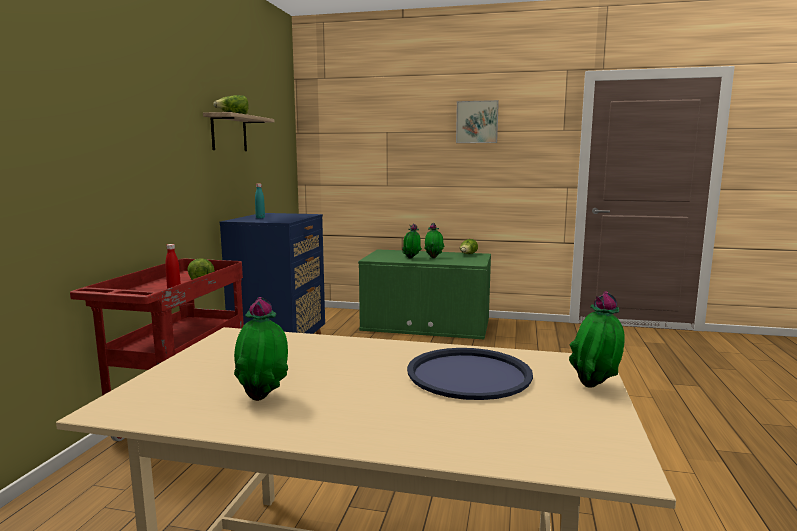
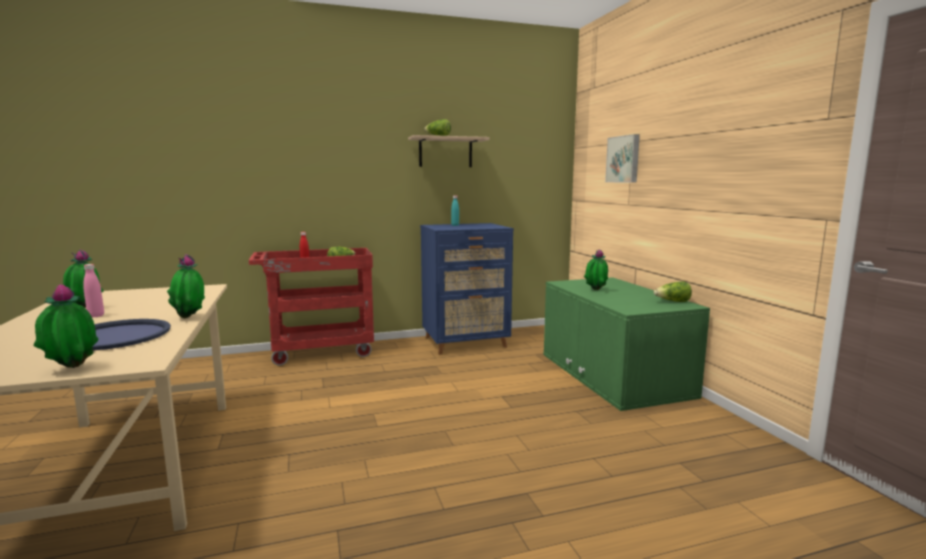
camera: 60 degrees right, 0 degrees up
potted plant [424,223,444,258] -> potted plant moved to [167,254,205,318]
picture [456,100,499,143] -> picture moved to [605,134,640,183]
none -> pink bottle [83,264,104,318]

